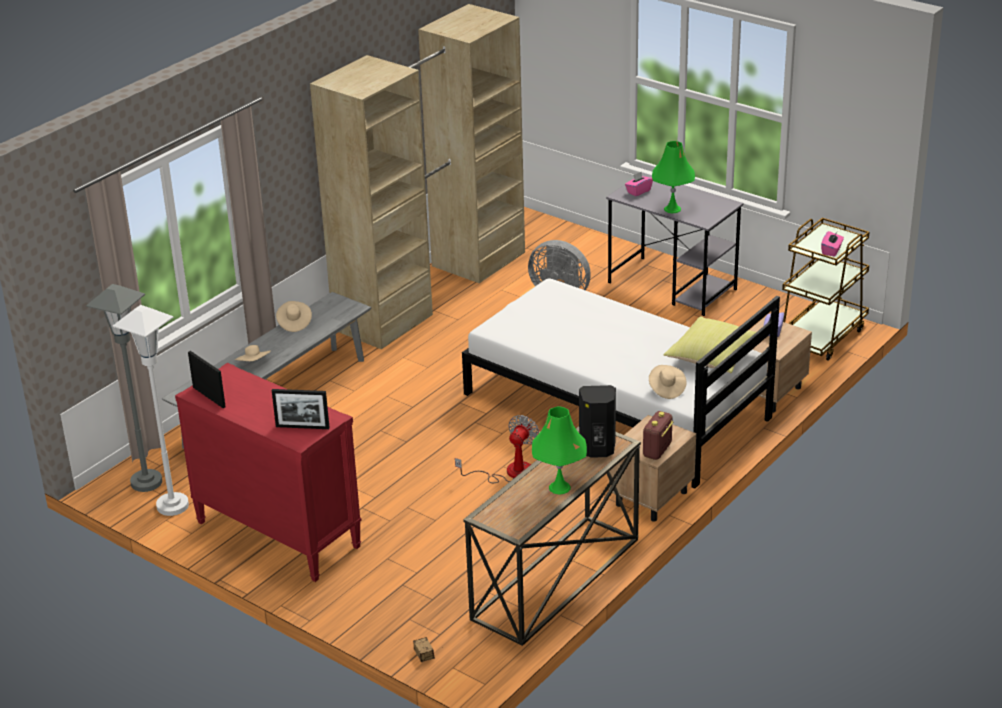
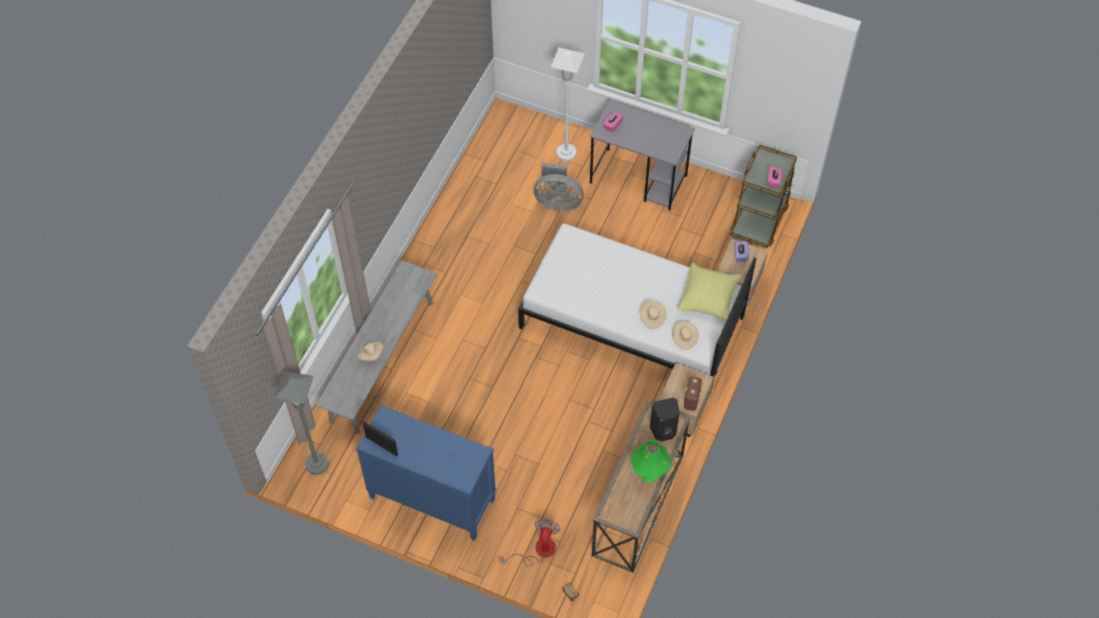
camera: 15 degrees left, 25 degrees up
white floor lamp [113,305,189,516] -> white floor lamp moved to [551,48,585,162]
red dresser [175,363,362,582] -> blue dresser [356,405,496,541]
picture frame [272,389,330,429] -> none
beige hat [276,301,312,332] -> beige hat moved to [640,300,667,329]
beige wardrobe [310,4,525,349] -> none
fan [455,415,539,483] -> fan moved to [500,519,560,567]
green table lamp [652,141,695,213] -> none

